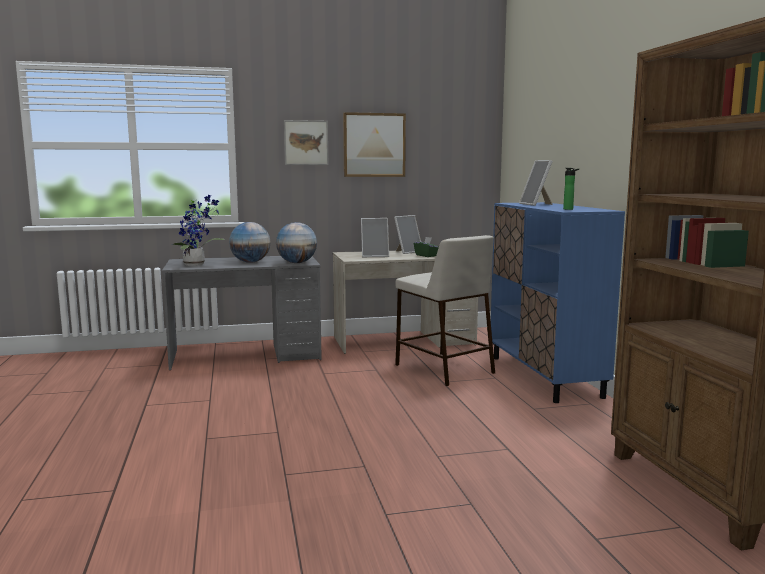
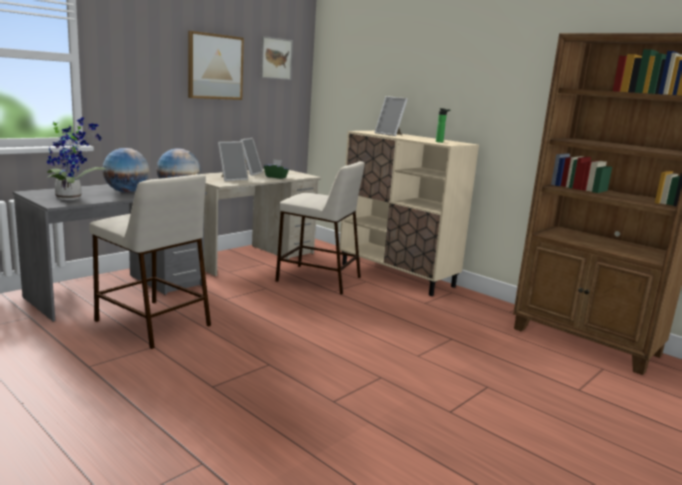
camera: 35 degrees left, 5 degrees up
picture [284,120,328,165] -> picture moved to [261,36,293,80]
blue cabinet [491,202,625,403] -> beige cabinet [339,131,479,296]
none -> beige stool [89,174,211,349]

